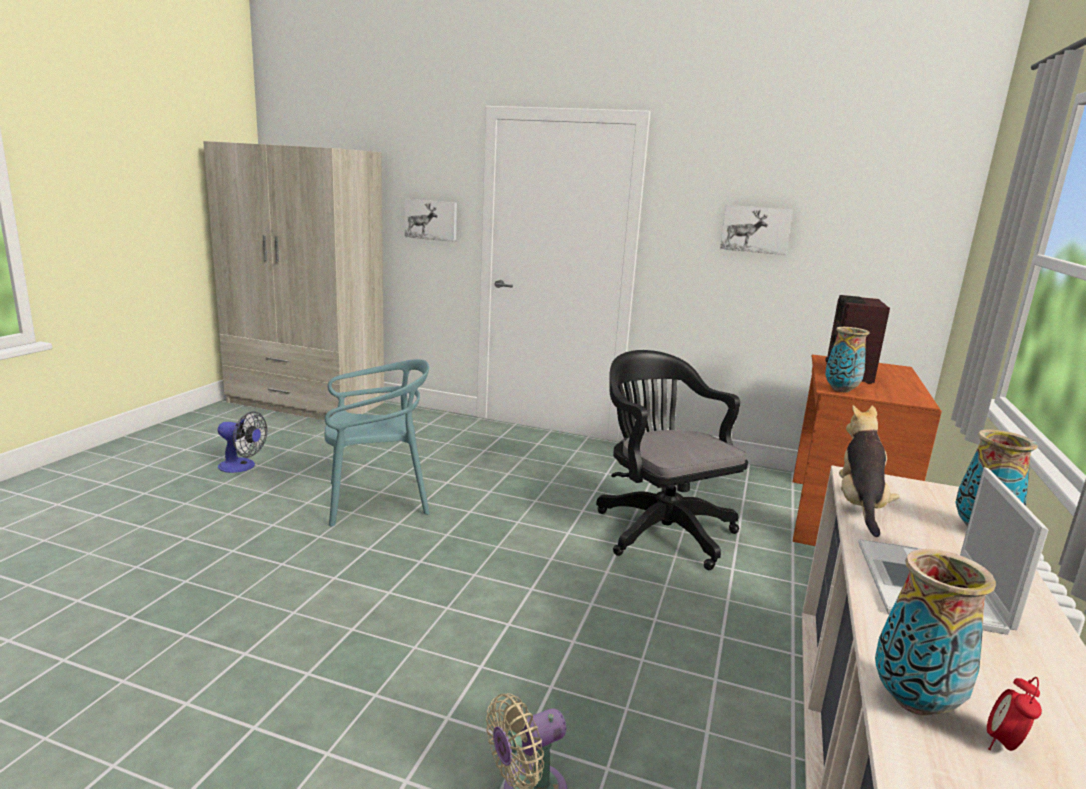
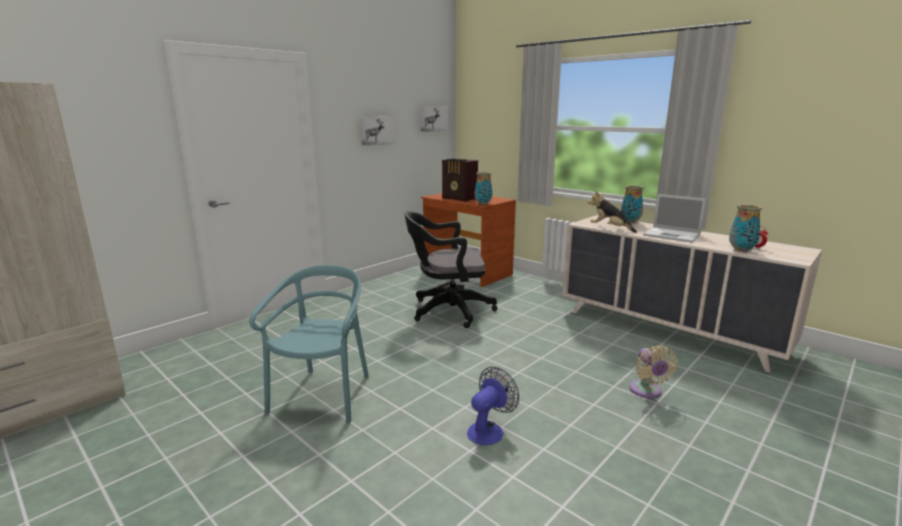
camera: 65 degrees left, 0 degrees up
fan [218,411,267,473] -> fan moved to [467,367,519,445]
picture [405,199,457,242] -> picture moved to [420,106,448,132]

